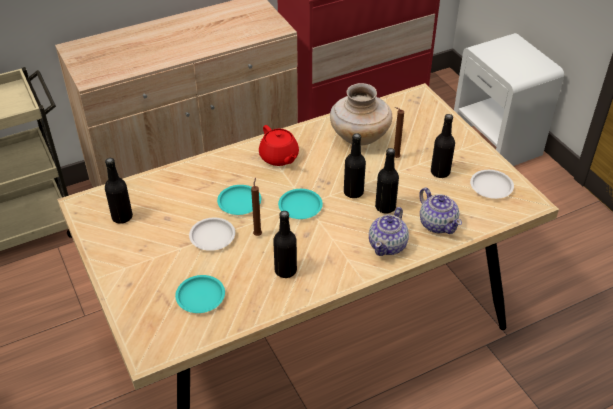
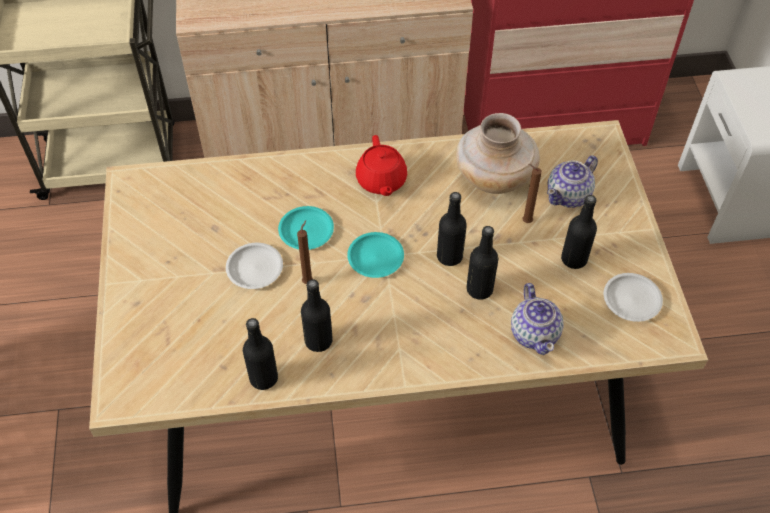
camera: 20 degrees right, 10 degrees up
black bottle [105,158,133,224] -> black bottle moved to [243,318,278,390]
turquoise plate [175,275,225,313] -> none
teapot [369,207,409,256] -> teapot moved to [547,155,598,208]

